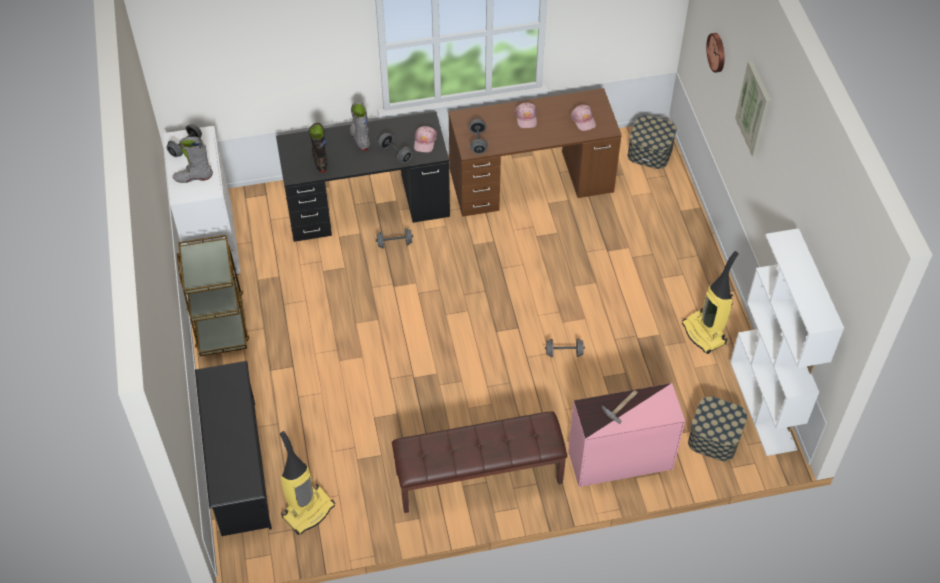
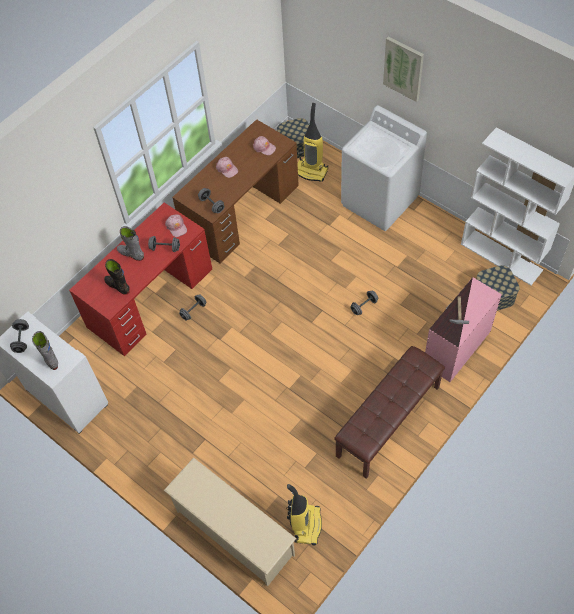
camera: 35 degrees left, 5 degrees up
grey boot [173,137,213,183] -> grey boot turned 105 degrees clockwise [32,331,58,370]
brown cart [177,235,249,356] -> none
black shoe rack [195,361,272,536] -> beige shoe rack [164,458,296,587]
black desk [276,112,450,242] -> red desk [69,203,212,356]
vacuum cleaner [682,251,738,354] -> vacuum cleaner moved to [298,103,328,182]
wall clock [706,33,724,73] -> none
none -> white washing machine [341,105,427,231]

